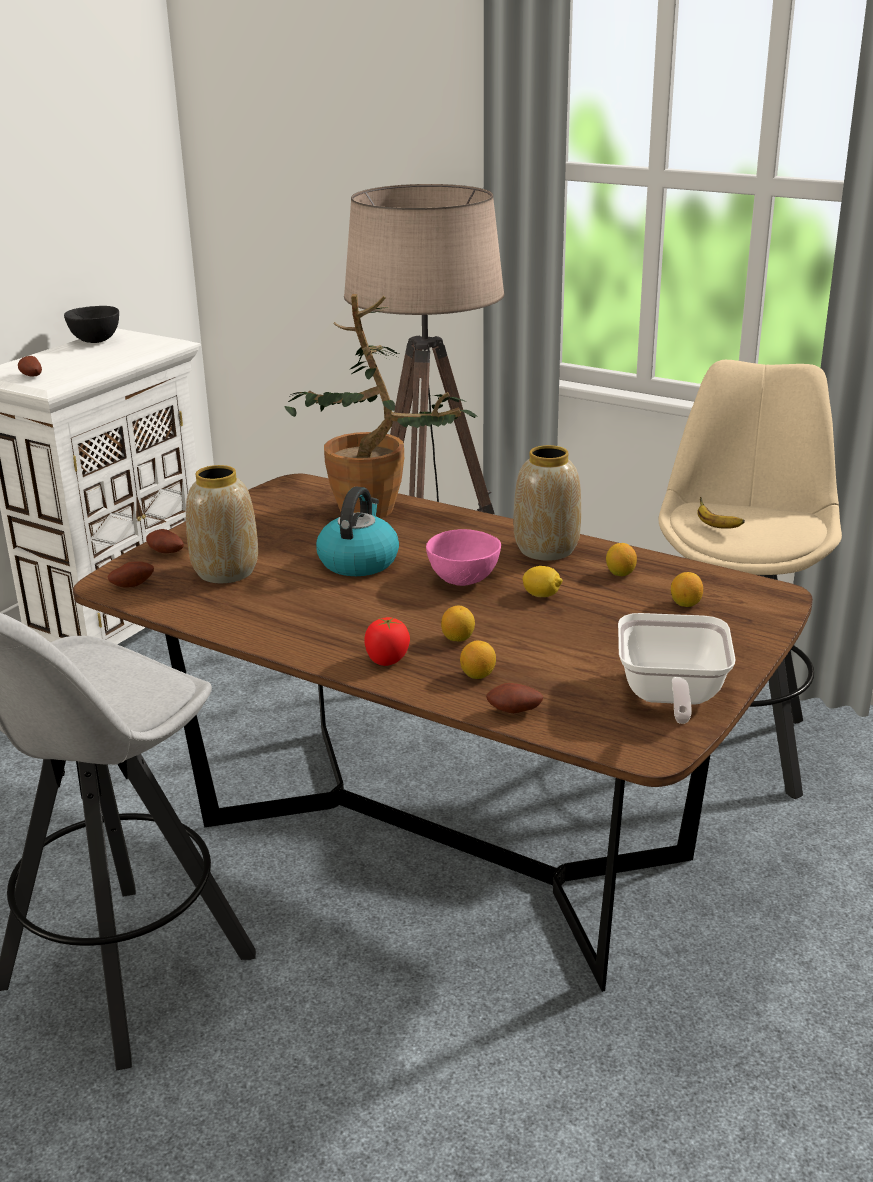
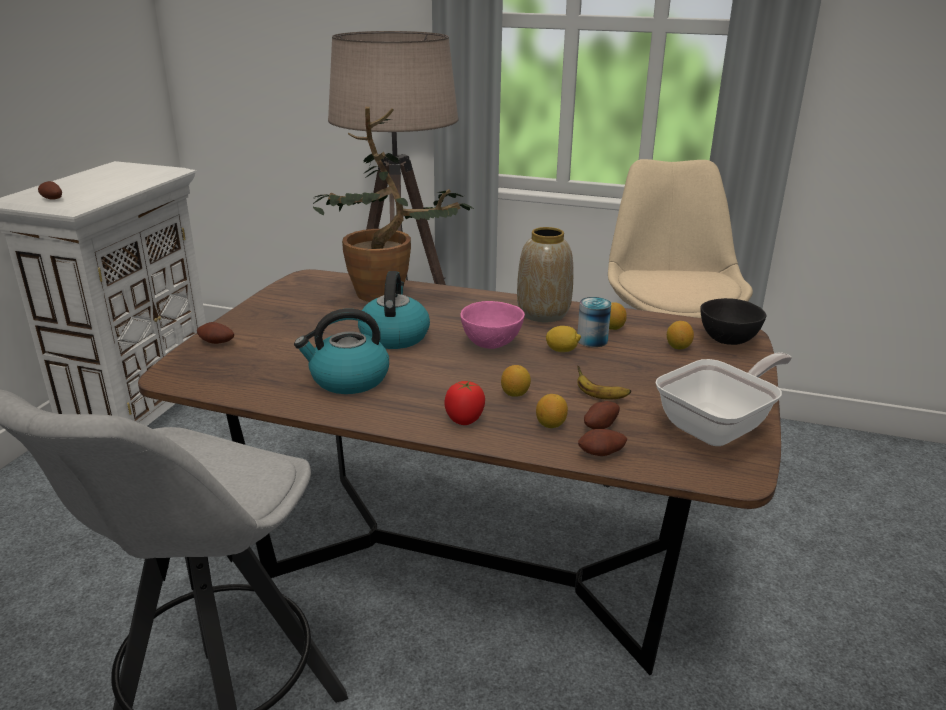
camera: 15 degrees left, 0 degrees up
black bowl [64,306,119,343] -> black bowl moved to [700,298,766,345]
potato [108,561,154,588] -> potato moved to [584,401,620,429]
vase [186,465,258,583] -> none
frying pan [618,613,736,724] -> frying pan turned 120 degrees counterclockwise [655,353,792,446]
banana [697,497,745,529] -> banana moved to [577,366,631,399]
none -> kettle [294,309,389,394]
none -> can [577,297,611,347]

